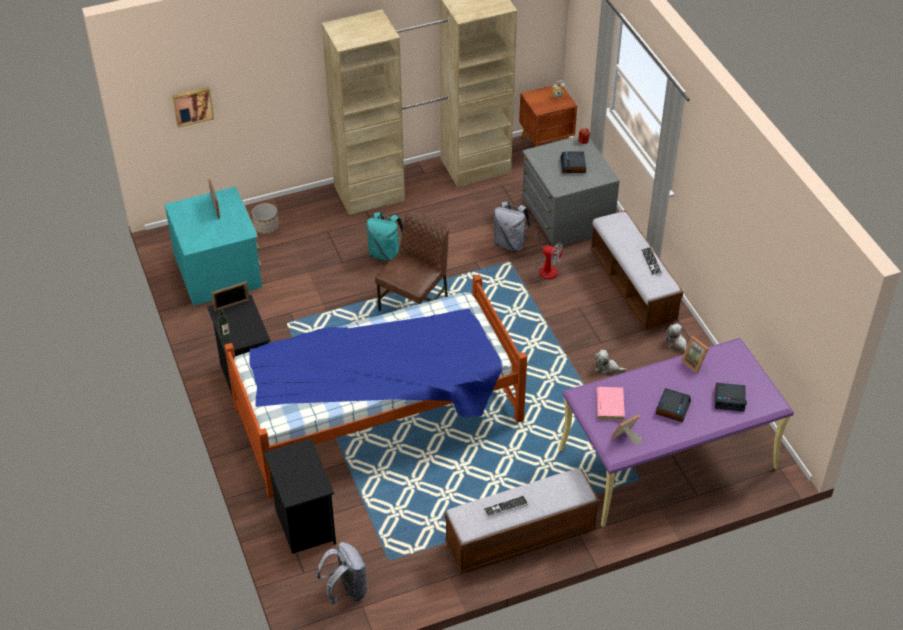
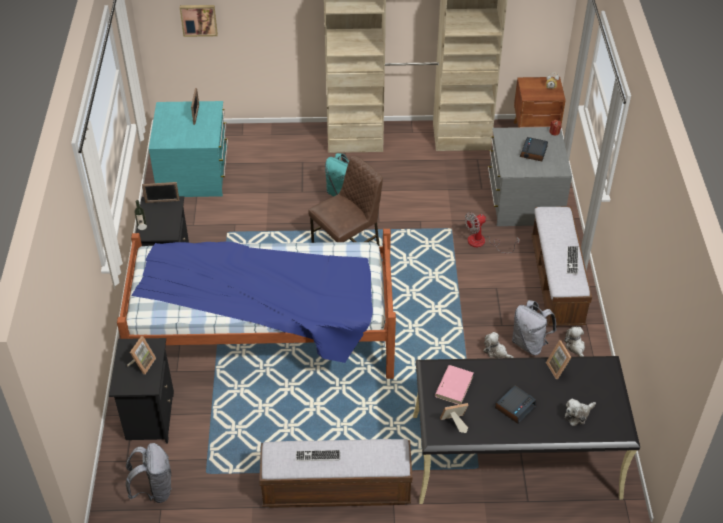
camera: 20 degrees right, 0 degrees up
planter [252,203,279,234] -> none
grey backpack [494,201,531,251] -> grey backpack moved to [512,300,557,355]
fan [534,231,564,279] -> fan turned 105 degrees clockwise [465,212,520,253]
purple desk [559,338,794,527] -> black desk [413,356,640,504]
alarm clock [715,383,747,411] -> plush toy [565,399,596,426]
none -> picture frame [127,336,156,374]

